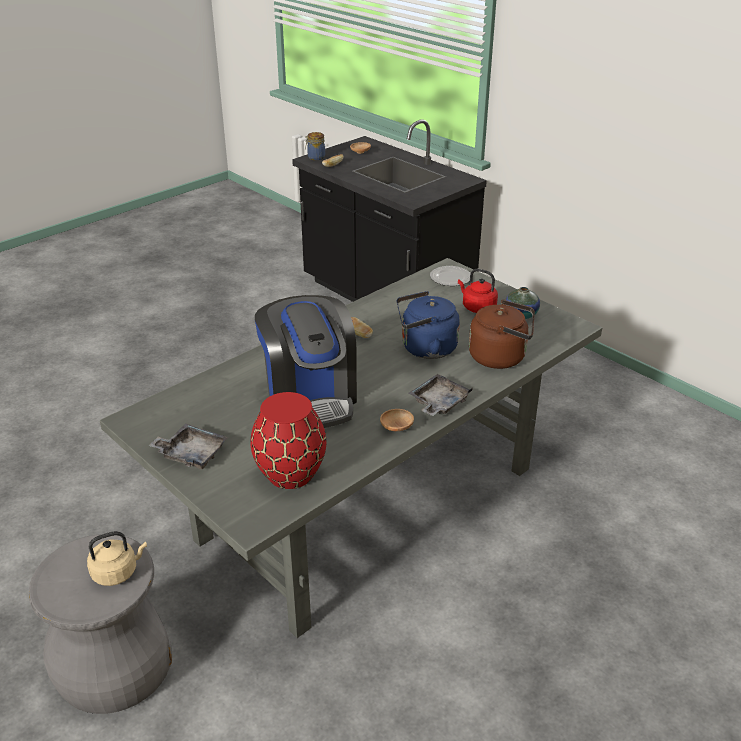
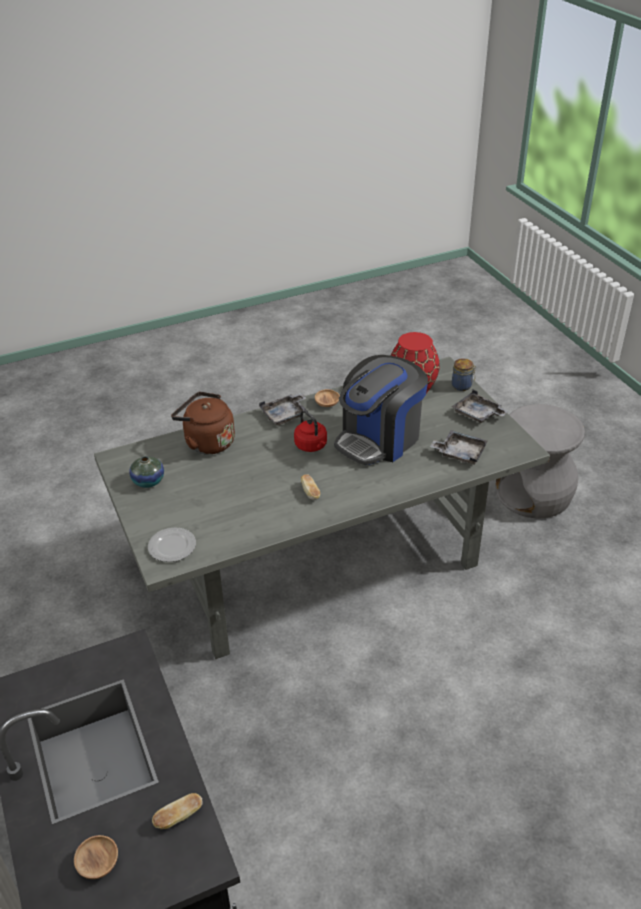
camera: 160 degrees left, 5 degrees up
beige kettle [87,531,147,586] -> none
coffee machine [255,295,357,428] -> coffee machine turned 135 degrees counterclockwise [334,355,428,465]
jar [305,132,325,160] -> jar moved to [452,358,476,391]
blue kettle [397,291,460,359] -> none
red kettle [458,269,498,313] -> red kettle moved to [294,410,327,452]
none -> grey tray [430,430,488,465]

